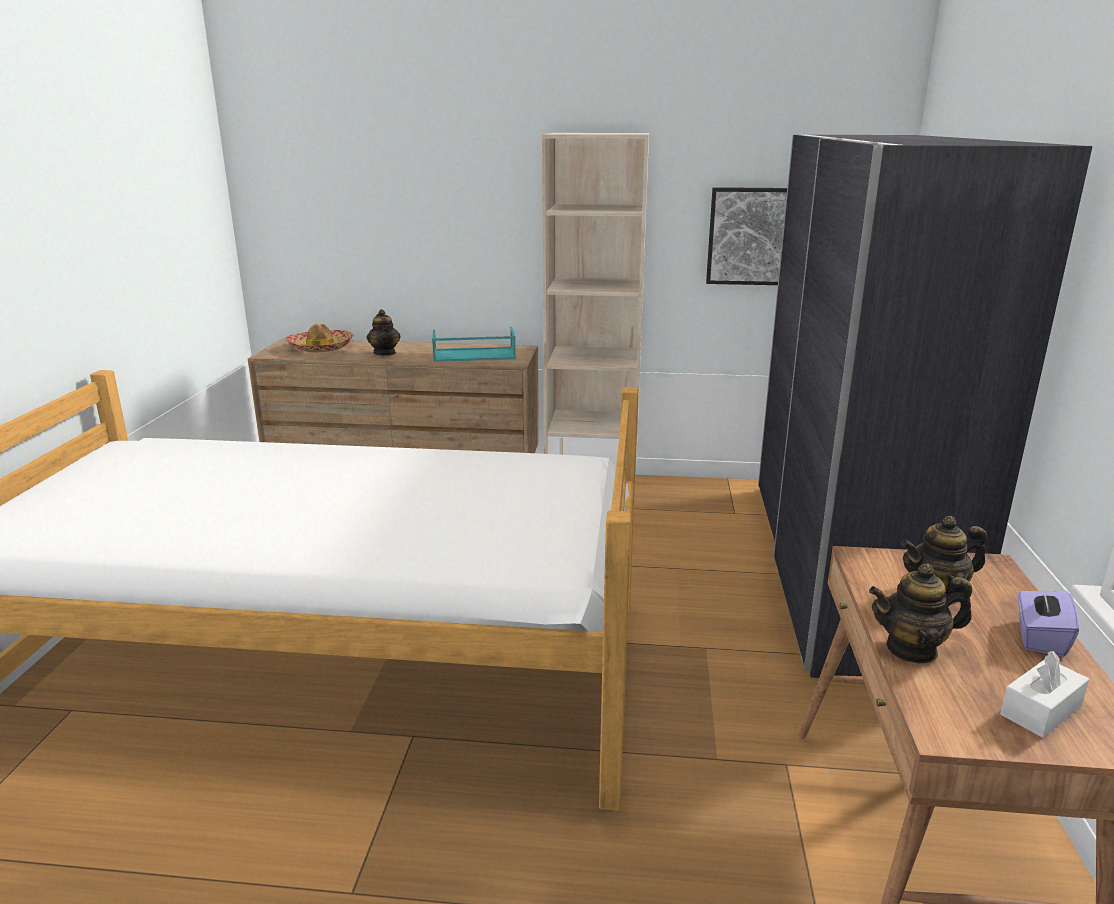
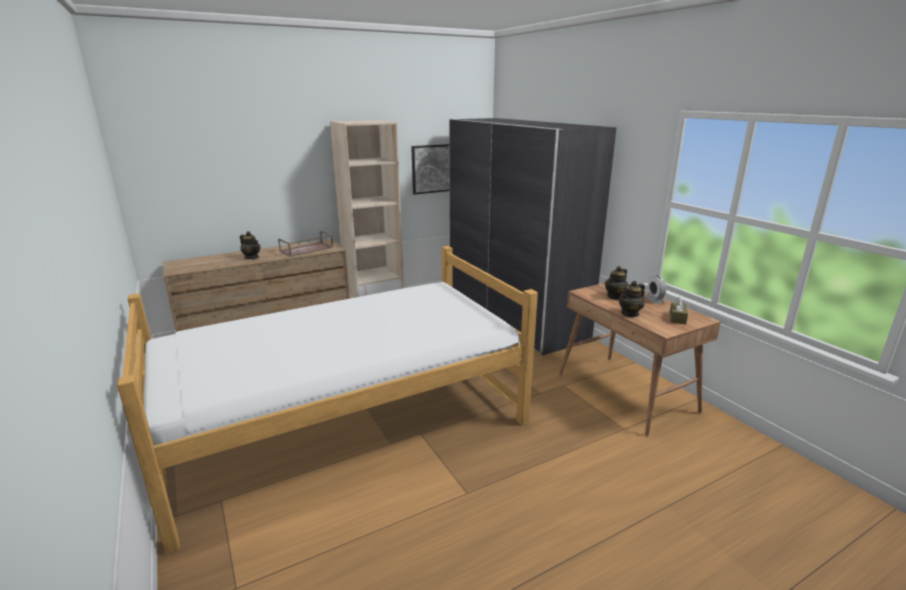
camera: 35 degrees left, 0 degrees up
hat [286,322,354,352] -> none
turquoise tray [432,327,516,362] -> brown tray [278,231,333,257]
white tissue box [1000,651,1089,738] -> brown tissue box [670,297,688,324]
purple tissue box [1018,580,1079,657] -> alarm clock [645,276,666,304]

